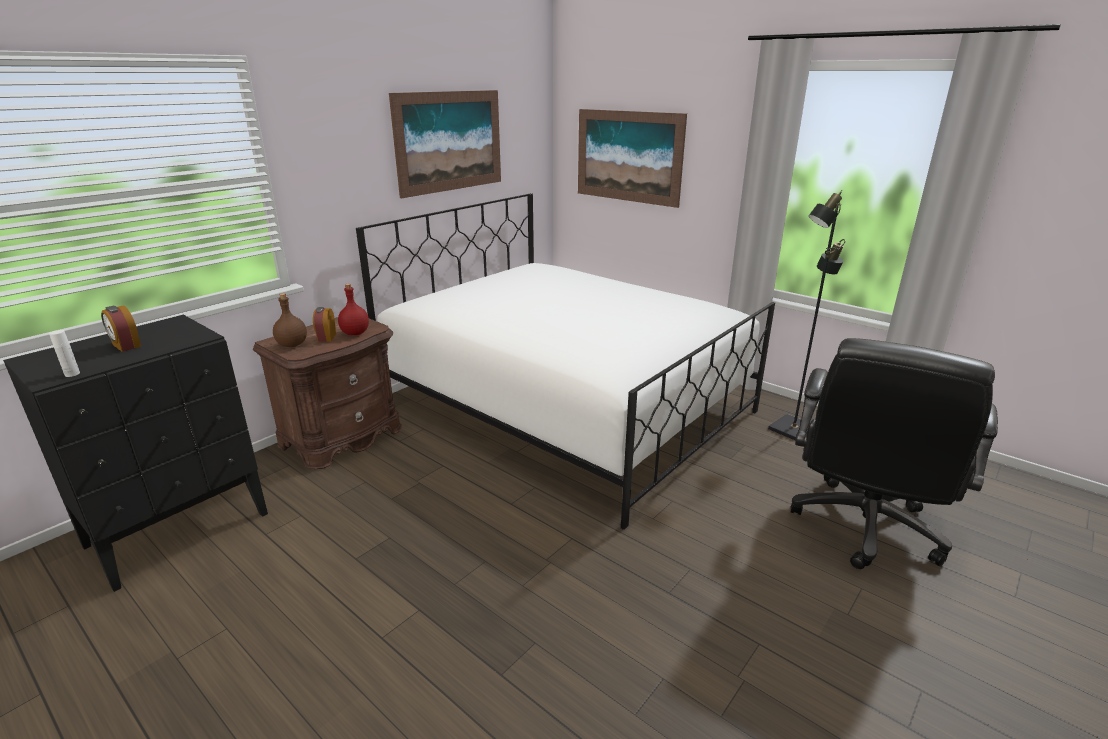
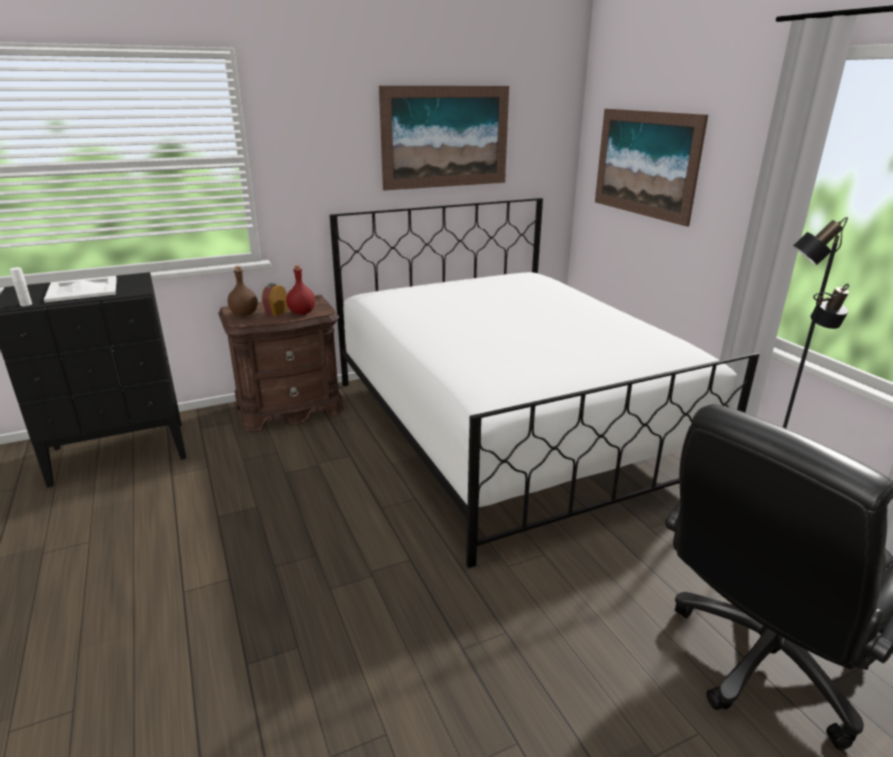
camera: 25 degrees right, 0 degrees up
alarm clock [101,306,141,352] -> white tray [44,276,117,302]

